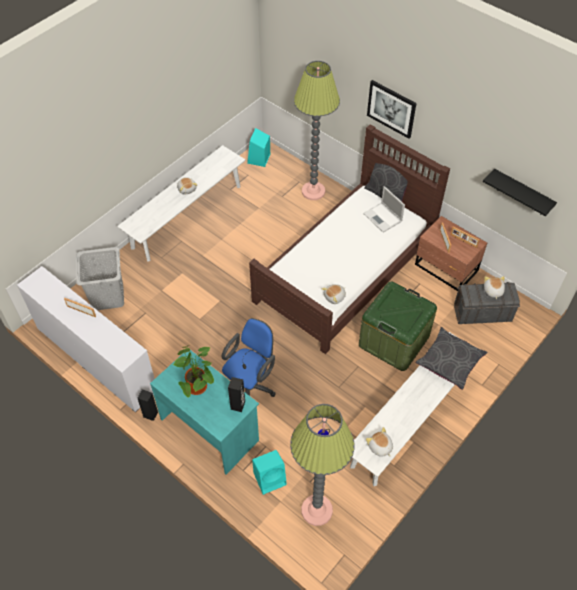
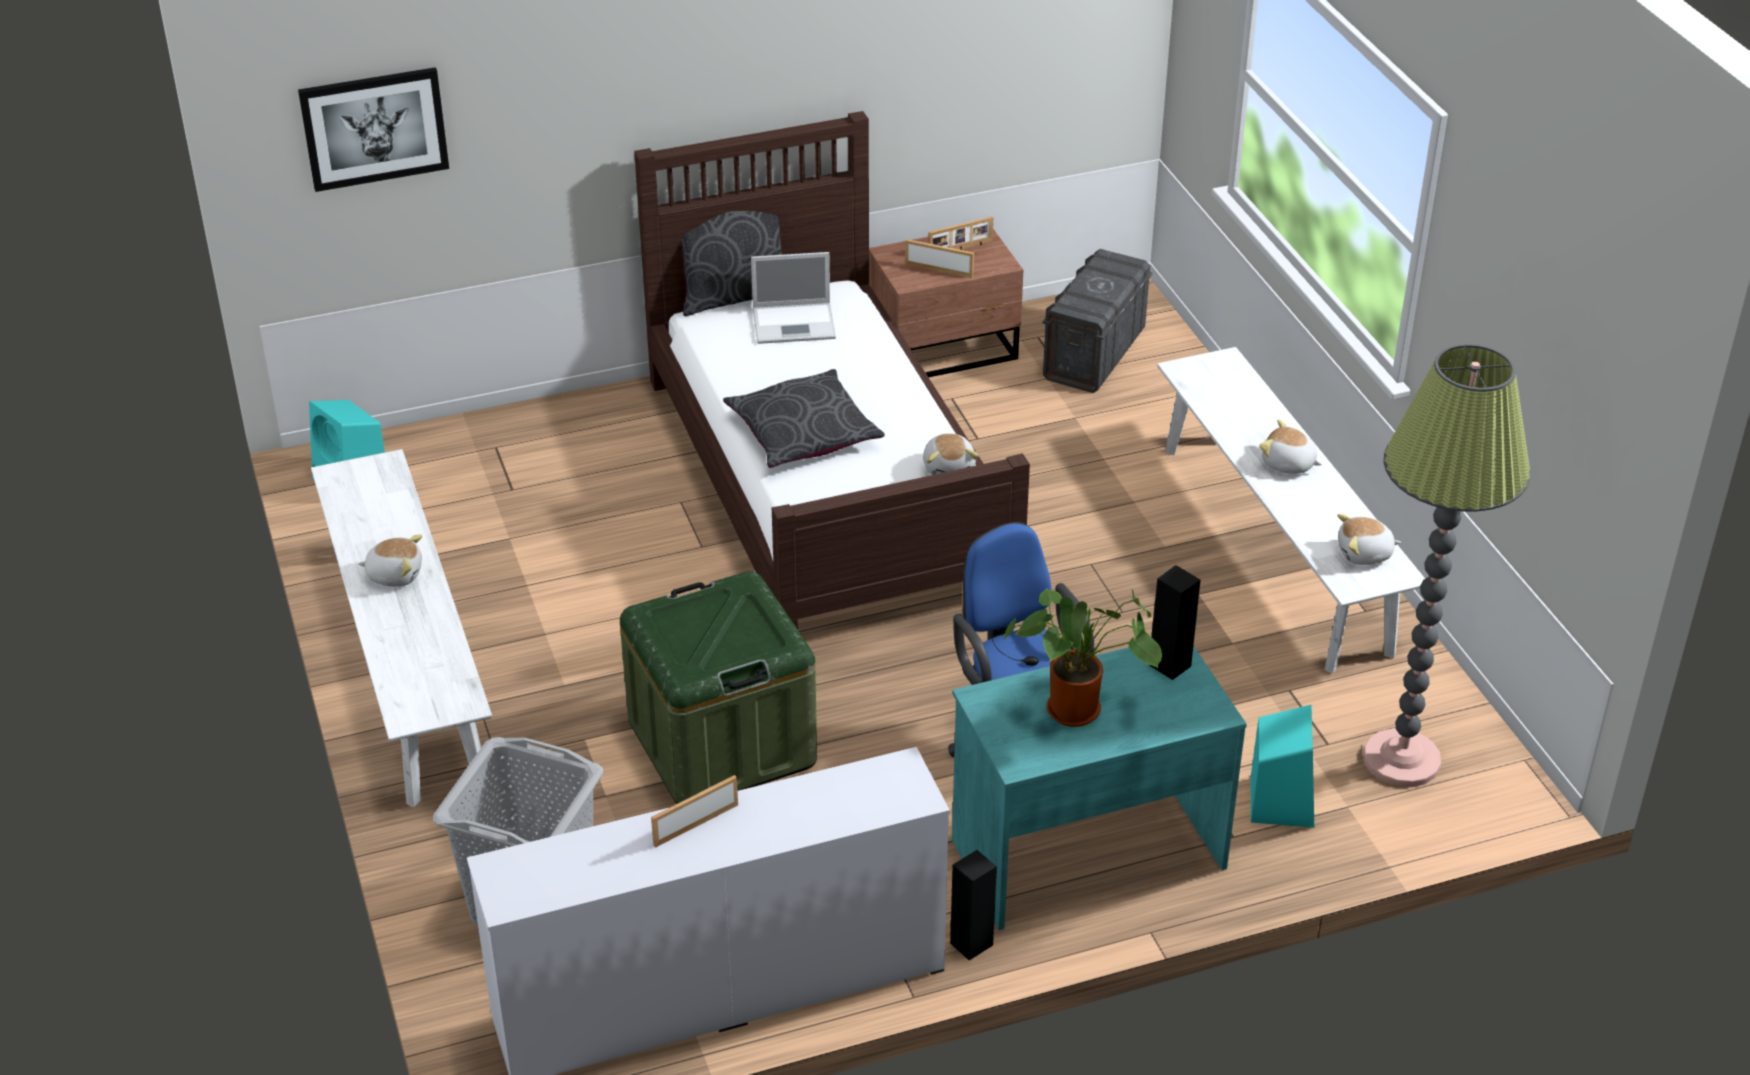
camera: 60 degrees left, 15 degrees down
floor lamp [294,61,340,200] -> none
green storage box [359,282,437,371] -> green storage box moved to [620,571,817,804]
picture [367,80,416,139] -> picture moved to [298,67,449,192]
grey pillow [415,327,487,390] -> grey pillow moved to [723,369,885,468]
black shelf [483,169,557,216] -> none
plush toy [484,276,505,299] -> plush toy moved to [1259,420,1322,474]

